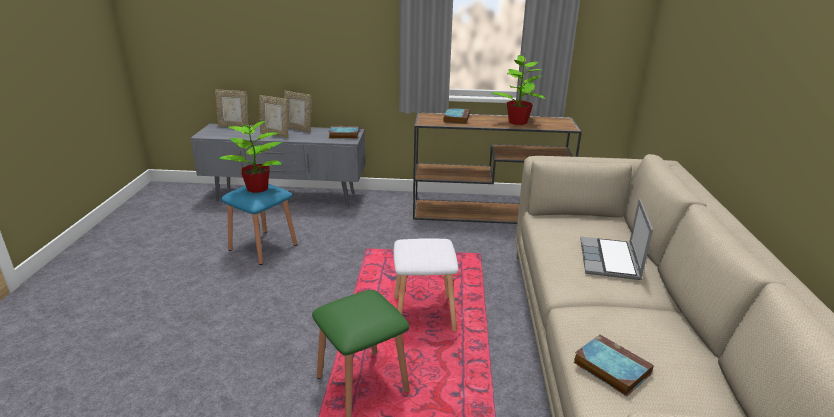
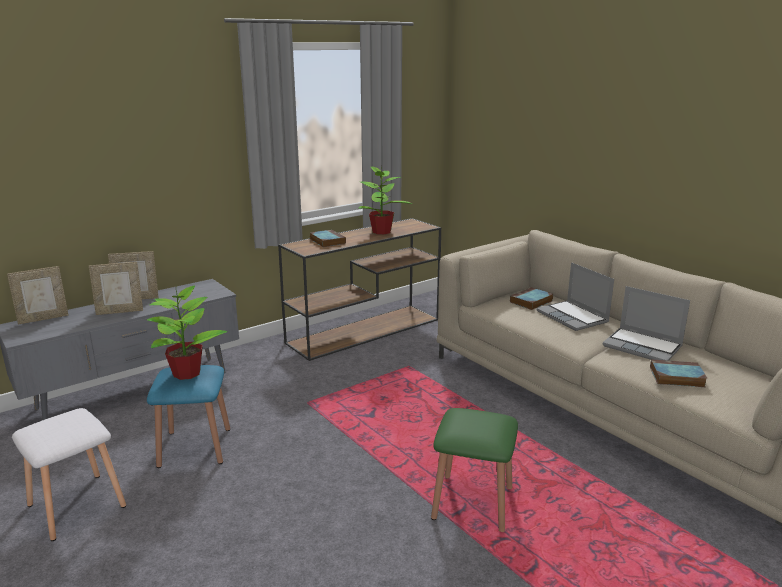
camera: 40 degrees left, 5 degrees down
book [329,126,359,139] -> book moved to [510,287,553,310]
white stool [394,238,458,331] -> white stool moved to [12,408,126,541]
none -> laptop [603,286,690,361]

